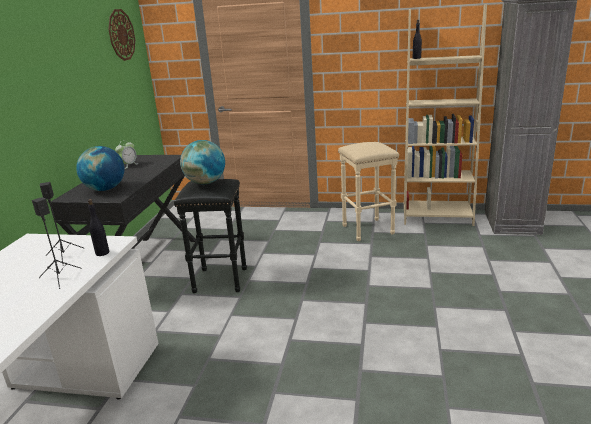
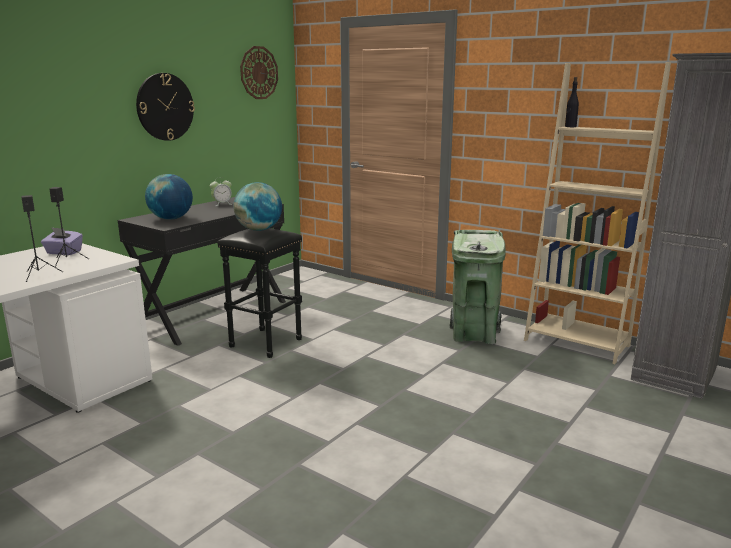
camera: 25 degrees right, 5 degrees down
black bottle [88,199,109,256] -> none
beige stool [338,142,399,241] -> green trash can [449,230,506,344]
none -> purple tissue box [41,227,83,255]
none -> wall clock [136,73,195,141]

